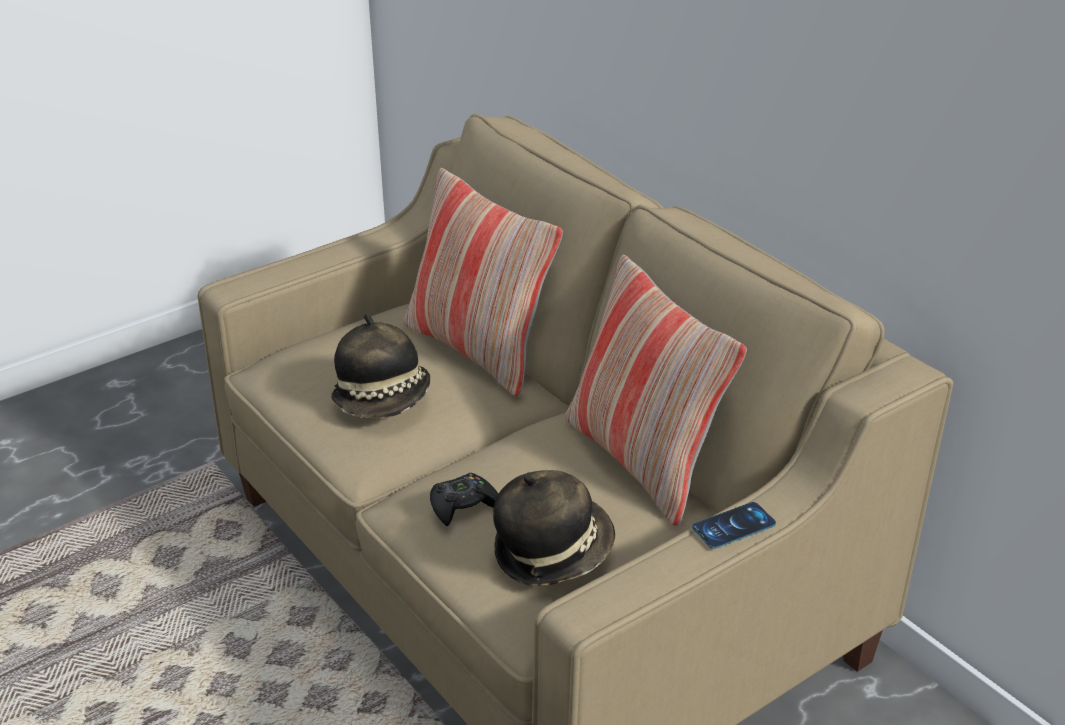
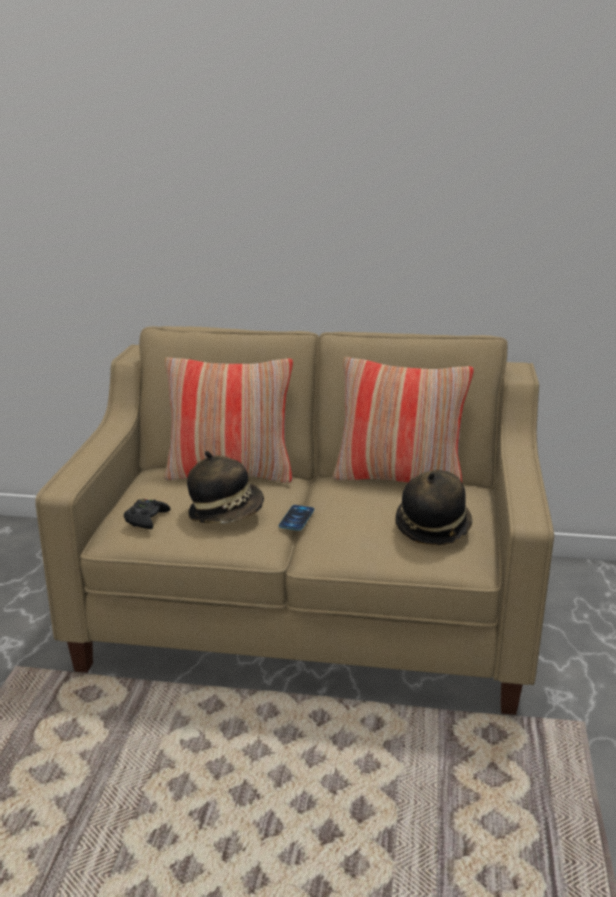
camera: 45 degrees left, 10 degrees down
black game controller [430,473,498,526] -> black game controller moved to [124,499,170,529]
phone [692,502,776,549] -> phone moved to [279,505,314,531]

